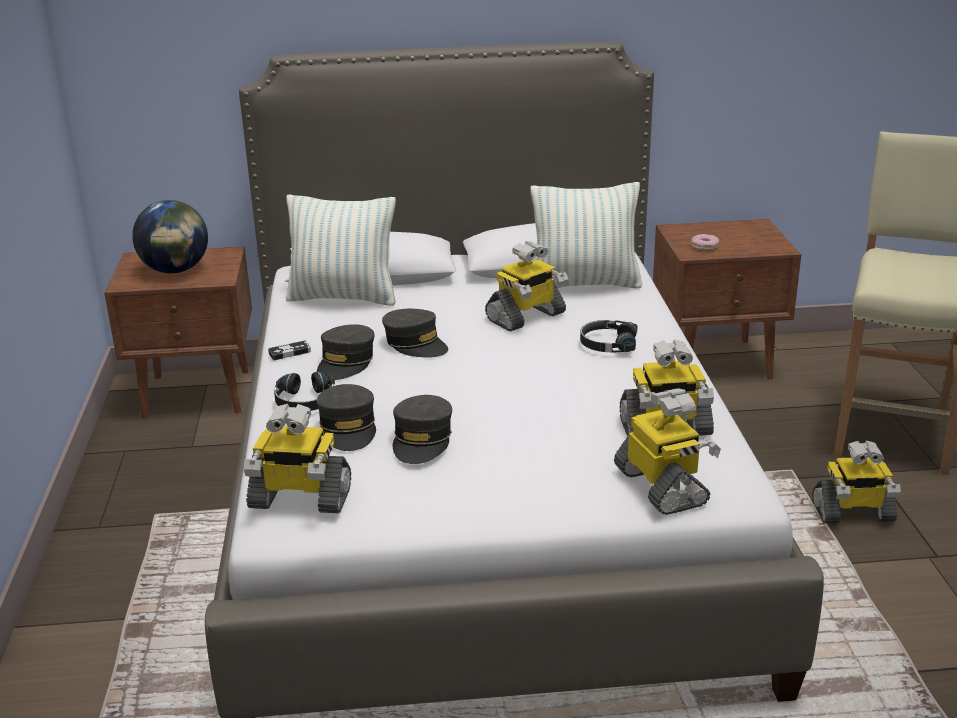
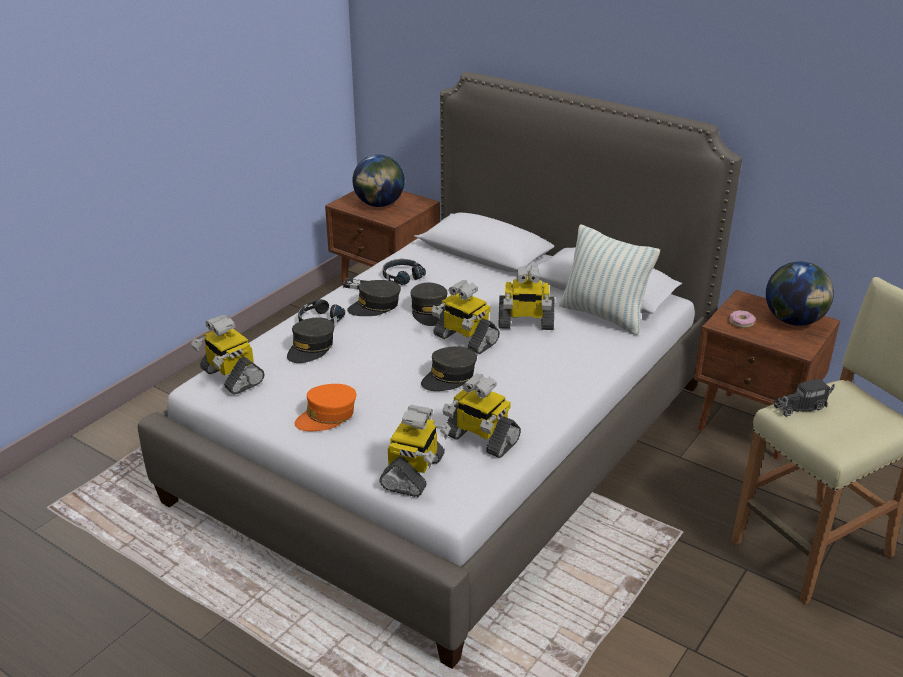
camera: 40 degrees right, 5 degrees up
pillow [286,195,396,306] -> none
grey cap [393,395,452,464] -> grey cap moved to [421,346,477,391]
black headphones [580,320,638,352] -> black headphones moved to [383,259,426,285]
toy robot [812,440,901,524] -> toy robot moved to [431,281,500,354]
none -> orange cap [295,384,356,431]
none -> globe [766,261,834,326]
none -> toy truck [774,378,835,417]

